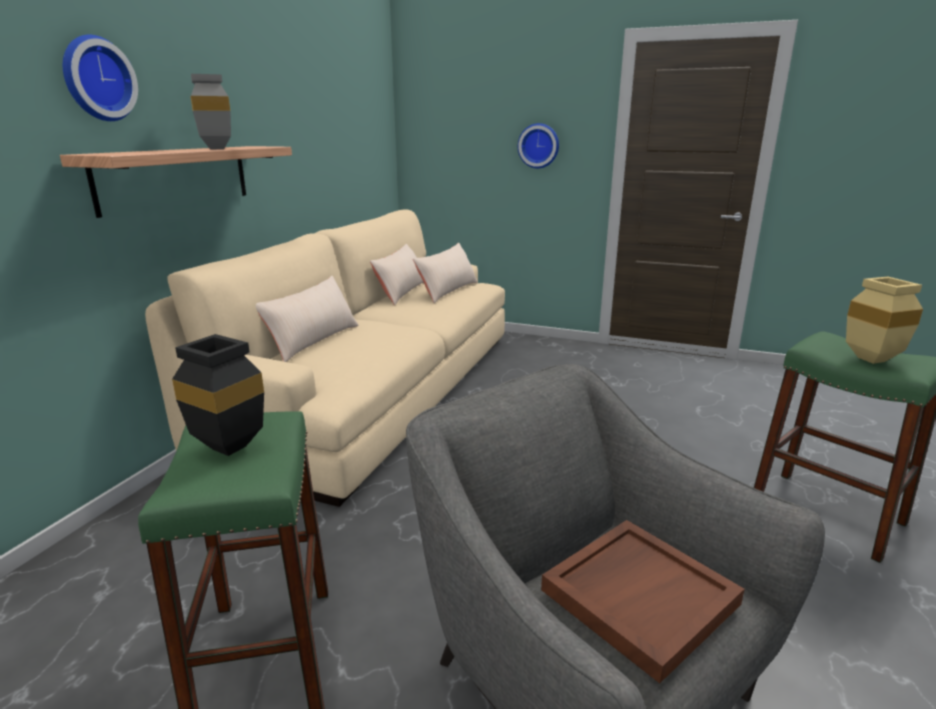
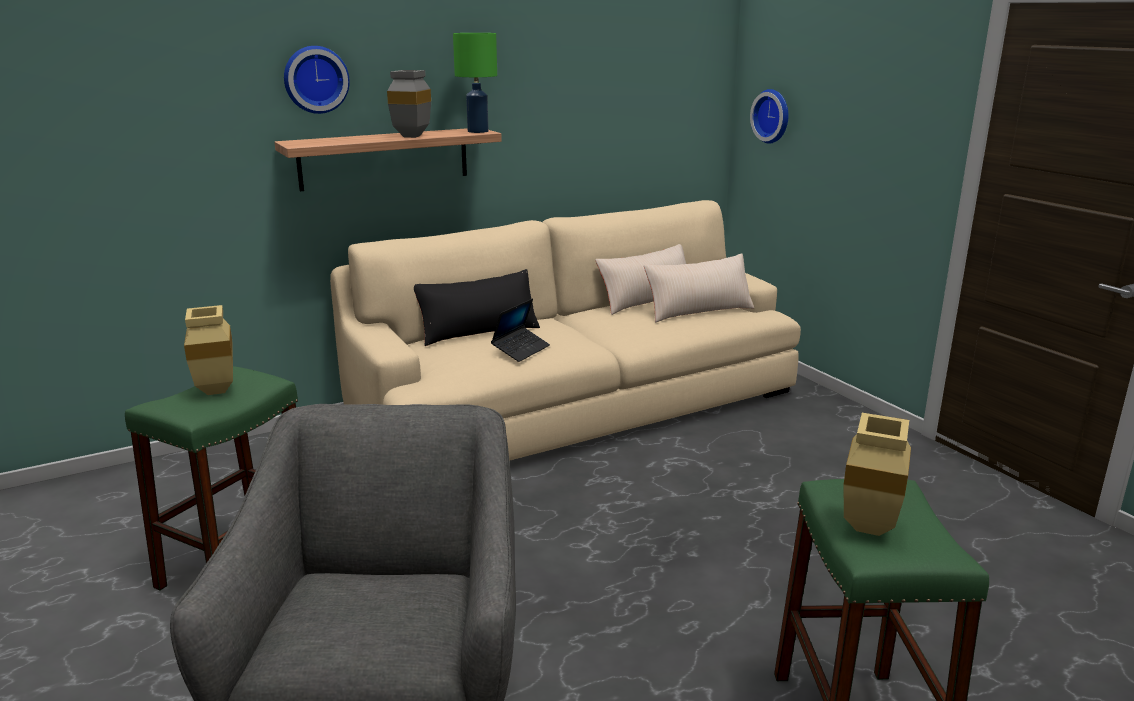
camera: 40 degrees right, 0 degrees up
black vase [172,334,264,456] -> beige vase [184,305,233,395]
beige pillow [256,276,359,362] -> black pillow [414,269,540,346]
wall clock [518,123,559,168] -> wall clock moved to [750,89,789,144]
brown tray [541,520,745,683] -> none
none -> green table lamp [453,33,497,133]
none -> laptop [491,299,550,362]

